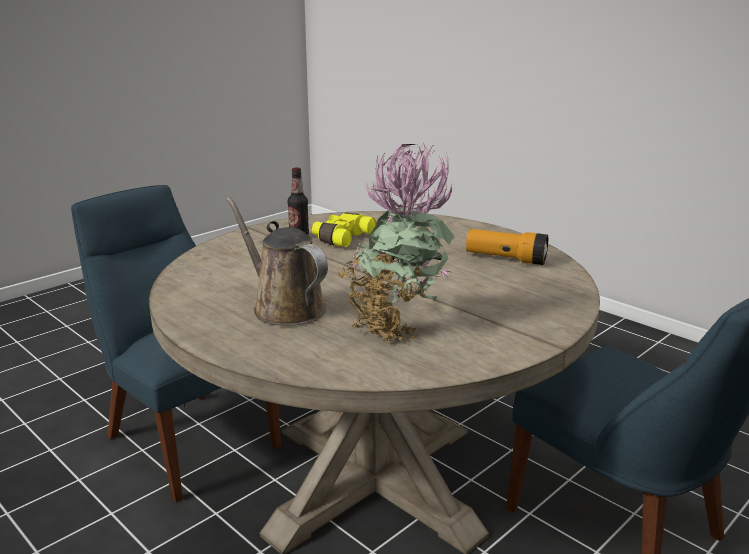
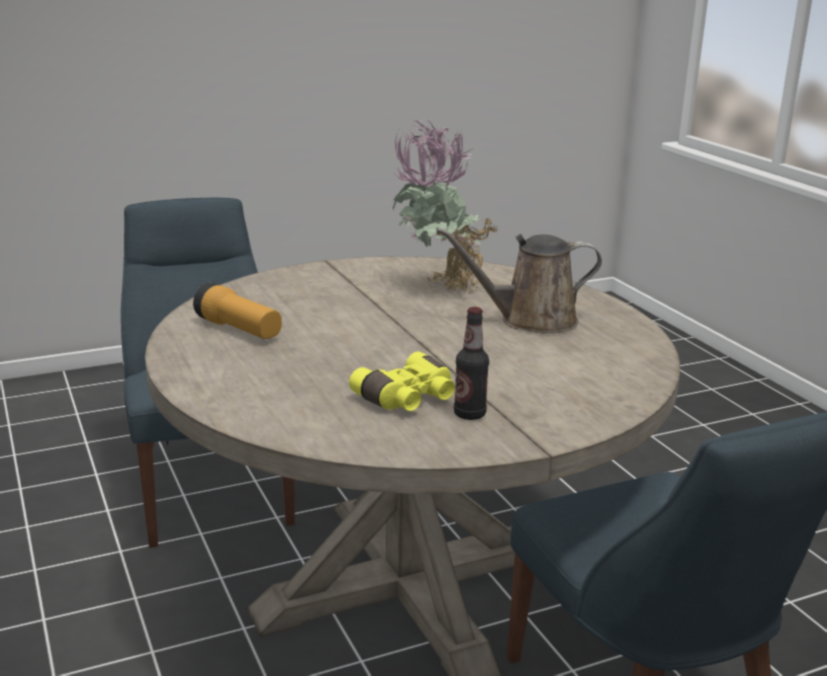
camera: 160 degrees left, 0 degrees up
brown watering can [226,197,328,326] -> brown watering can turned 105 degrees clockwise [436,227,602,333]

